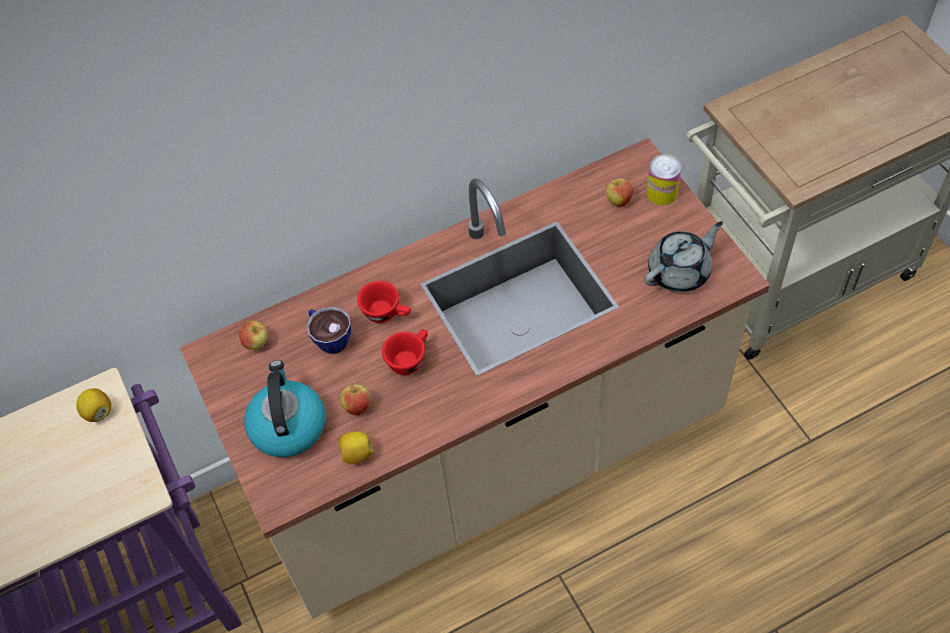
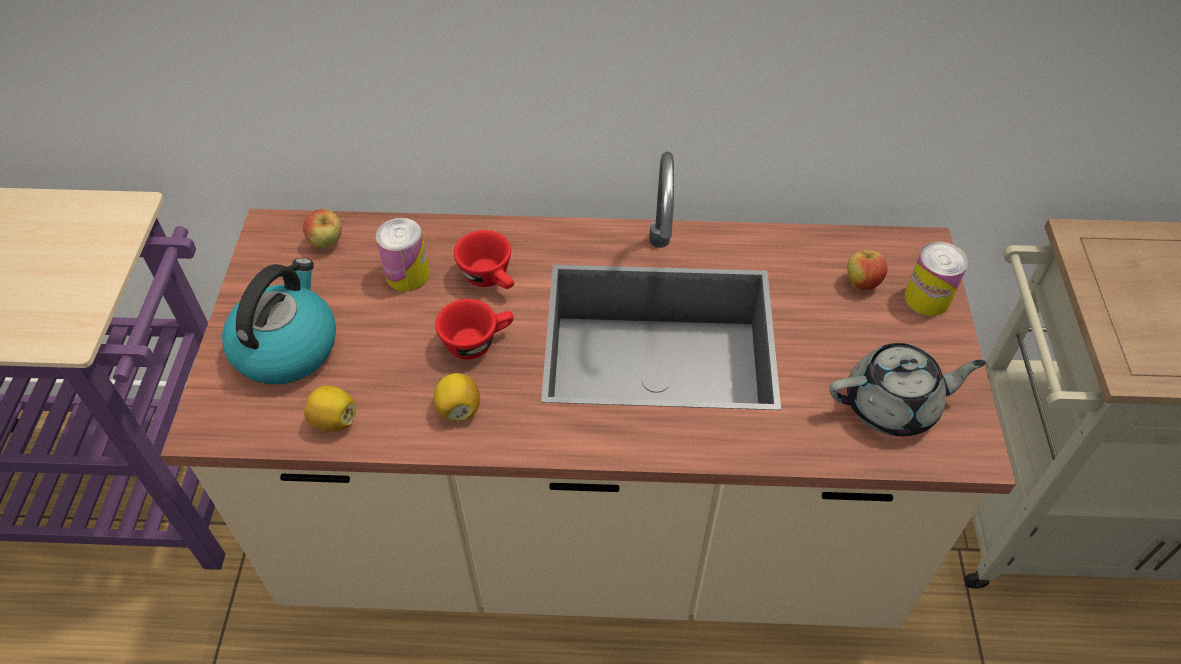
camera: 25 degrees right, 5 degrees down
lemon [76,388,111,422] -> lemon moved to [433,373,480,421]
cup [307,306,351,354] -> can [376,218,430,291]
apple [340,381,370,415] -> none

